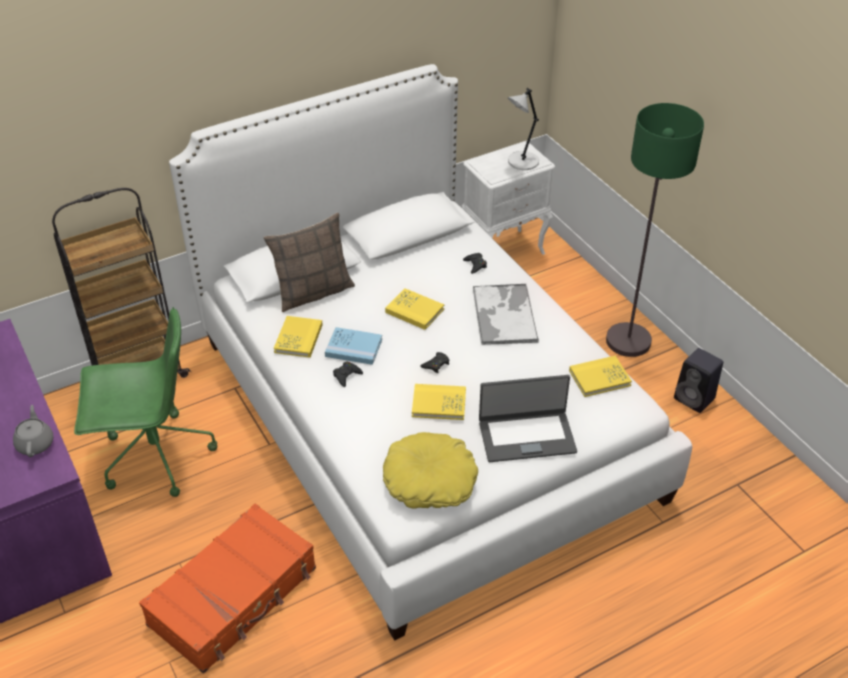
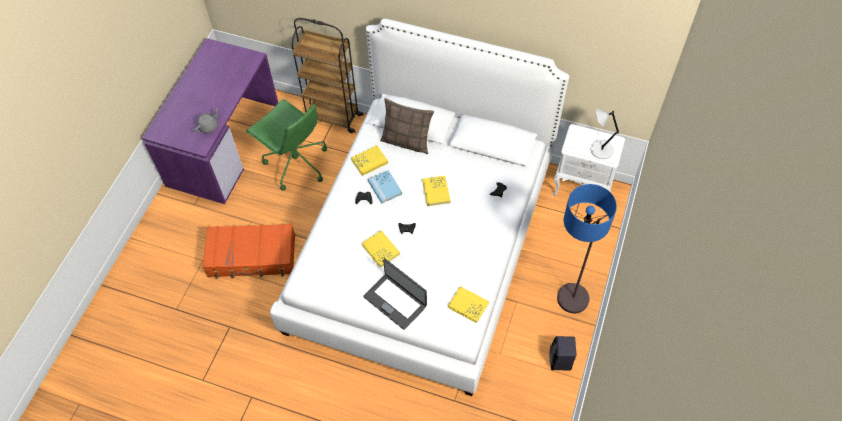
camera: 50 degrees right, 15 degrees up
yellow pillow [383,432,478,509] -> none
tray [473,283,539,345] -> none
green floor lamp [606,103,704,357] -> blue floor lamp [557,184,617,313]

